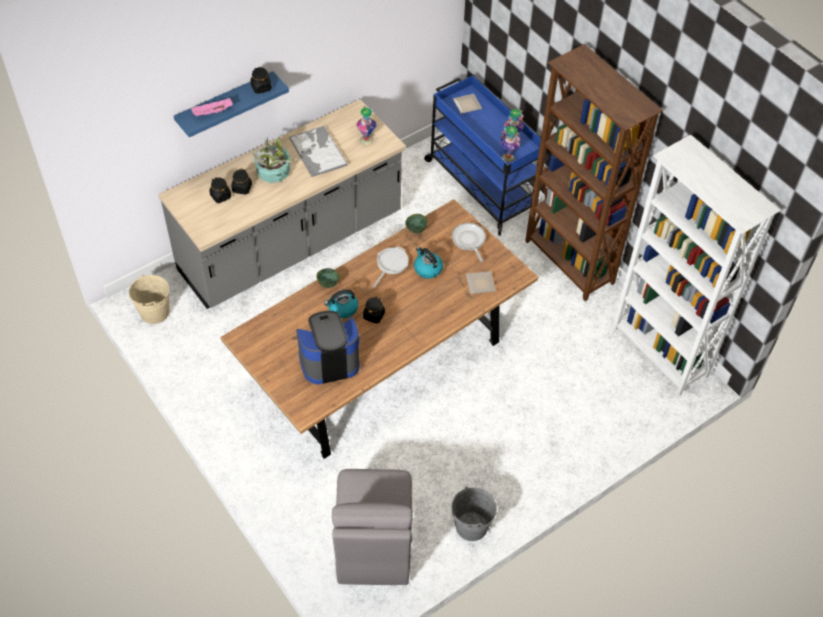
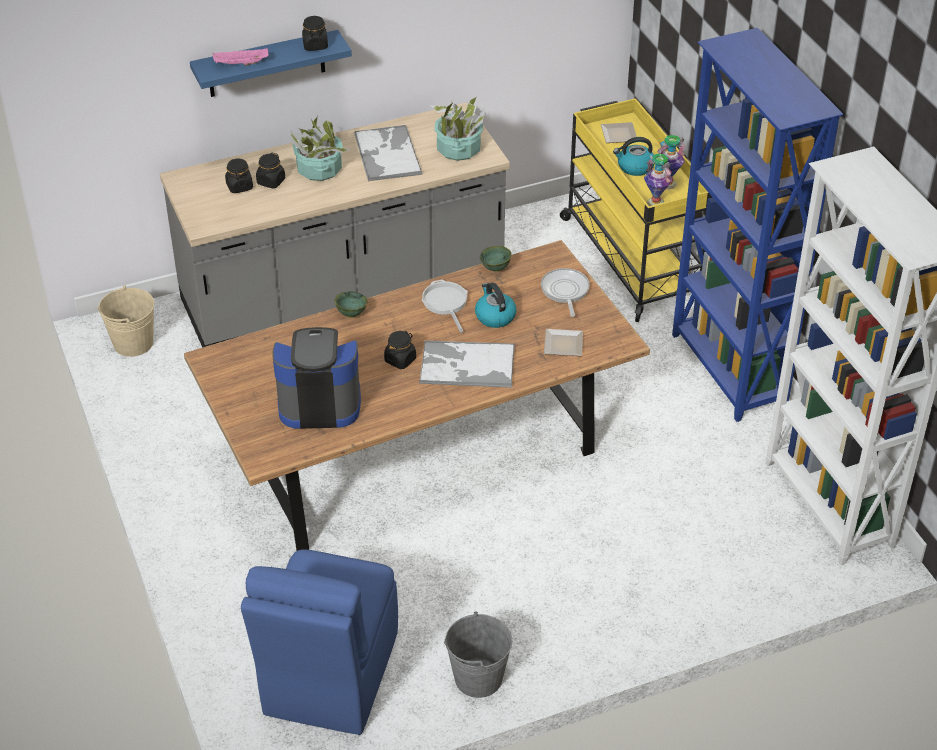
camera: 15 degrees right, 10 degrees down
kettle [324,289,358,318] -> kettle moved to [613,137,655,176]
grey chair [332,469,413,585] -> blue chair [241,549,398,735]
vase [357,106,377,145] -> potted plant [430,97,486,161]
frying pan [373,247,408,287] -> frying pan turned 60 degrees counterclockwise [422,280,468,332]
blue cart [424,75,547,235] -> yellow cart [560,98,712,322]
brown bookcase [525,44,663,301] -> blue bookcase [672,28,844,422]
none -> tray [419,341,515,388]

